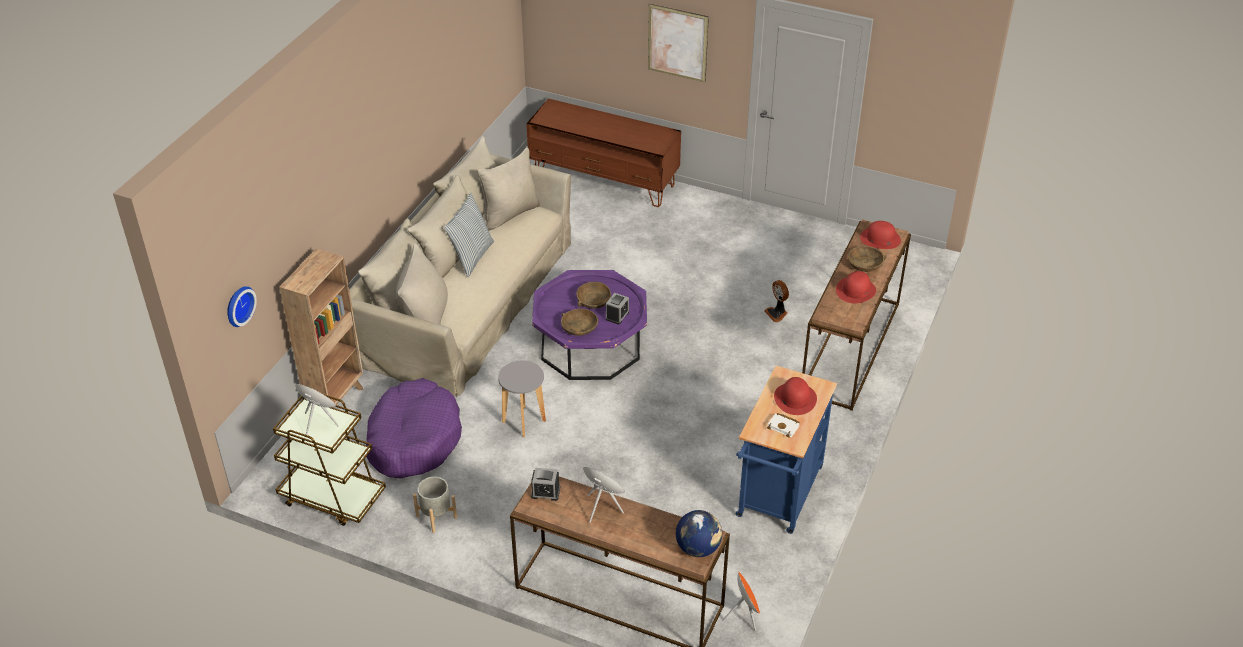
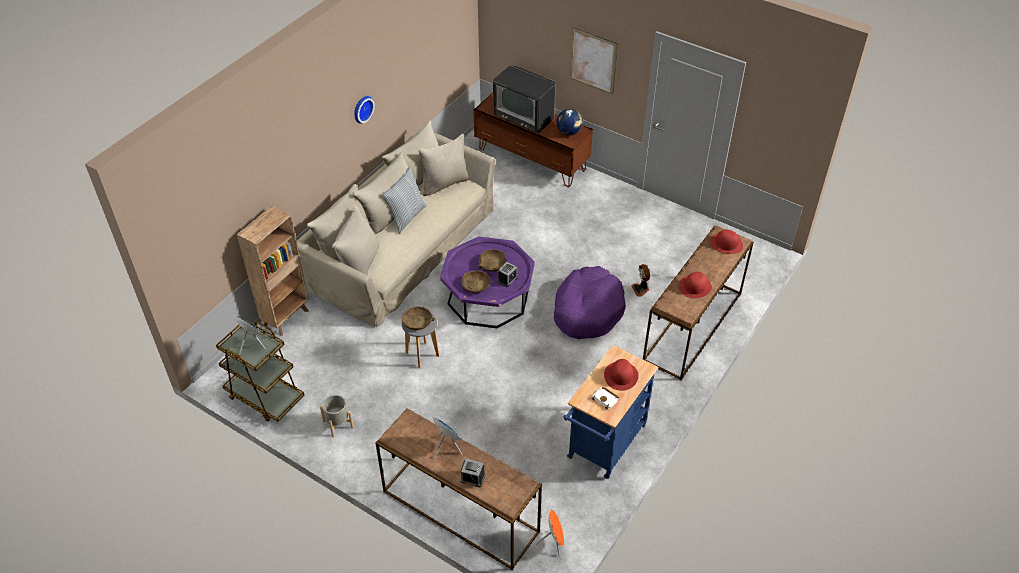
camera: 10 degrees right, 5 degrees up
wall clock [227,286,257,327] -> wall clock moved to [354,96,375,124]
purple dog bed [366,378,462,478] -> purple dog bed moved to [554,266,626,339]
alarm clock [531,468,560,501] -> alarm clock moved to [460,459,486,487]
globe [676,510,722,557] -> globe moved to [557,109,583,135]
brown bowl [848,246,887,272] -> brown bowl moved to [402,307,435,330]
none -> television [493,65,556,134]

